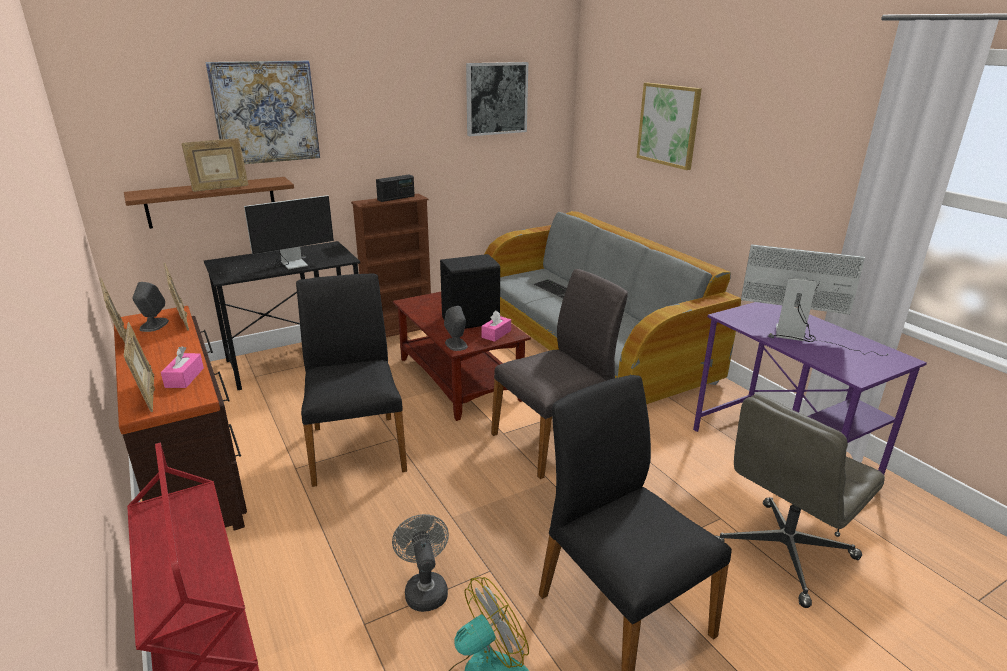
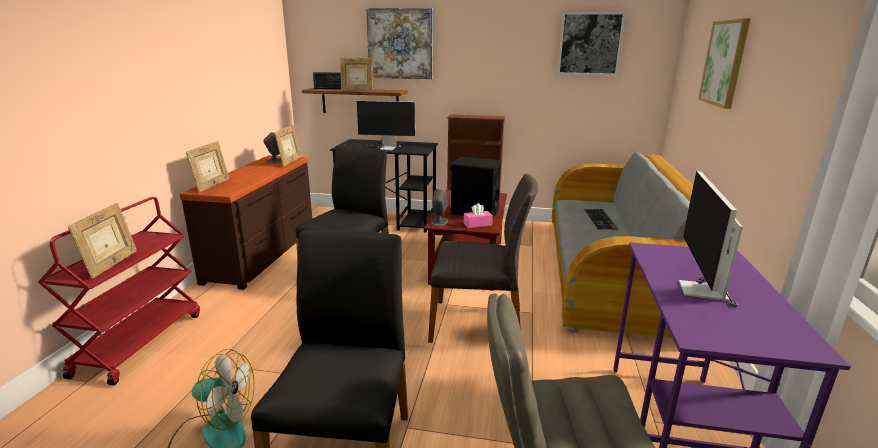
camera: 40 degrees right, 5 degrees down
picture frame [100,277,126,343] -> picture frame moved to [68,203,137,279]
pink tissue box [161,346,204,388] -> none
radio [376,175,415,202] -> radio moved to [313,72,341,89]
grey fan [392,514,449,612] -> none
monitor [741,244,889,356] -> monitor turned 135 degrees counterclockwise [679,171,743,307]

